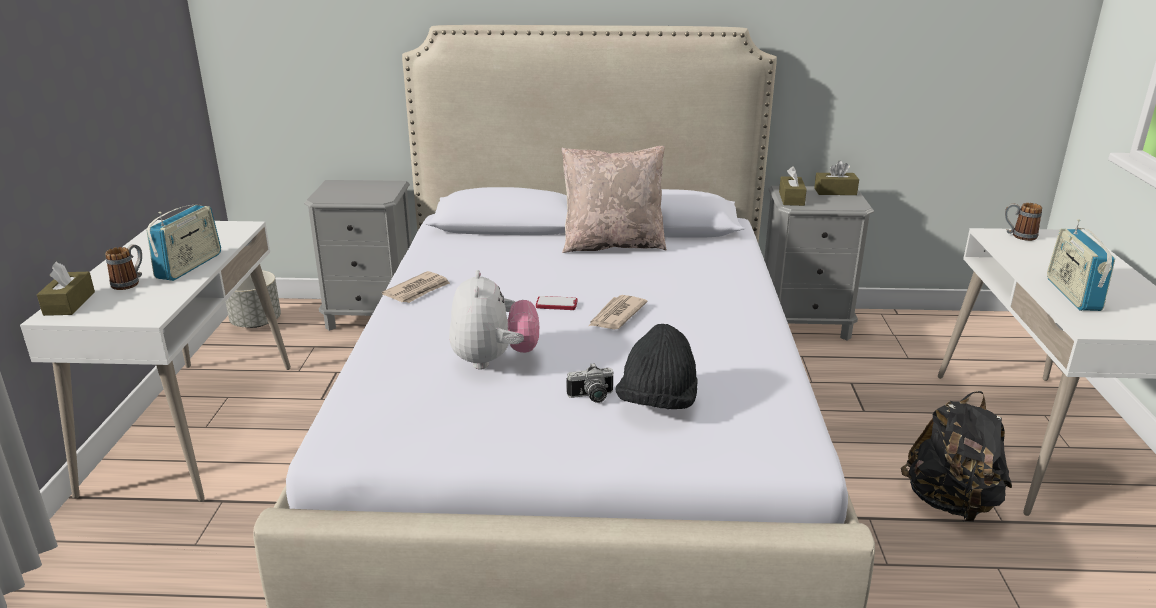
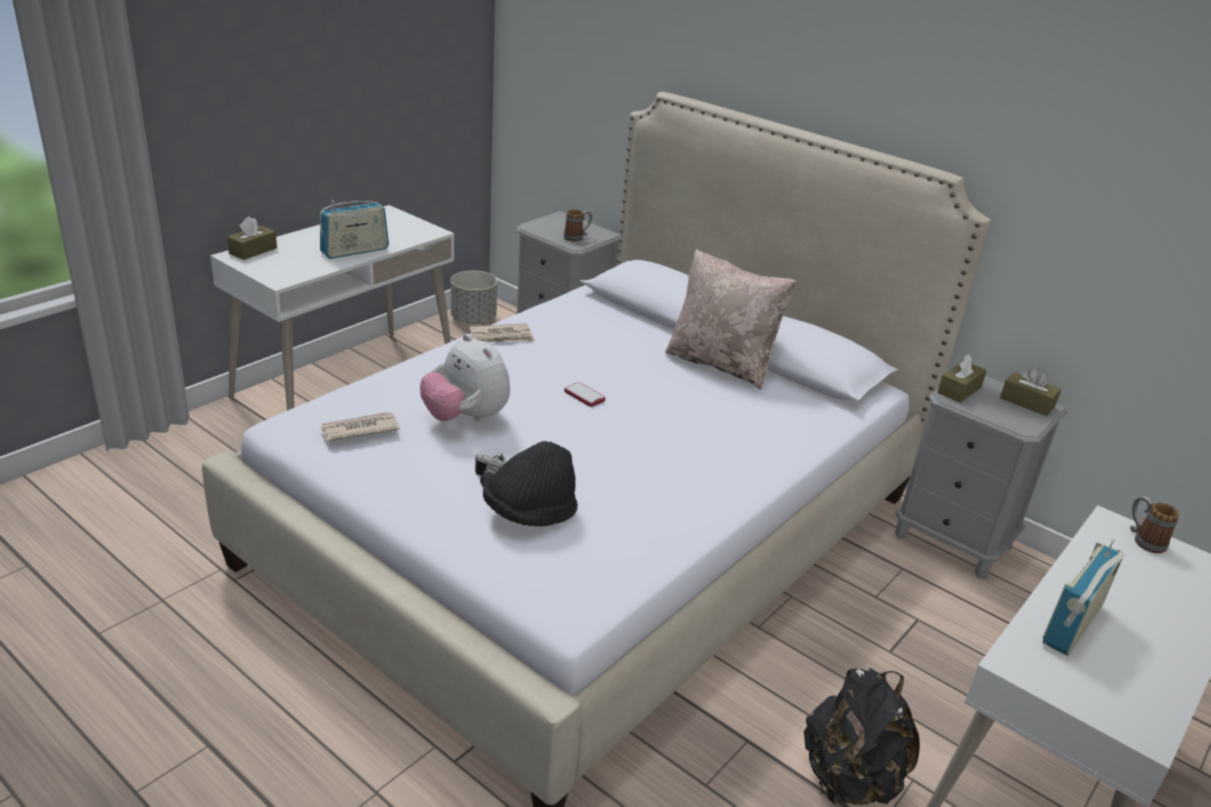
camera: 35 degrees right, 5 degrees up
mug [106,244,142,290] -> mug moved to [564,209,592,242]
plush toy [449,270,539,369] -> plush toy turned 105 degrees clockwise [420,334,510,422]
newspaper [589,295,647,330] -> newspaper moved to [320,412,400,441]

